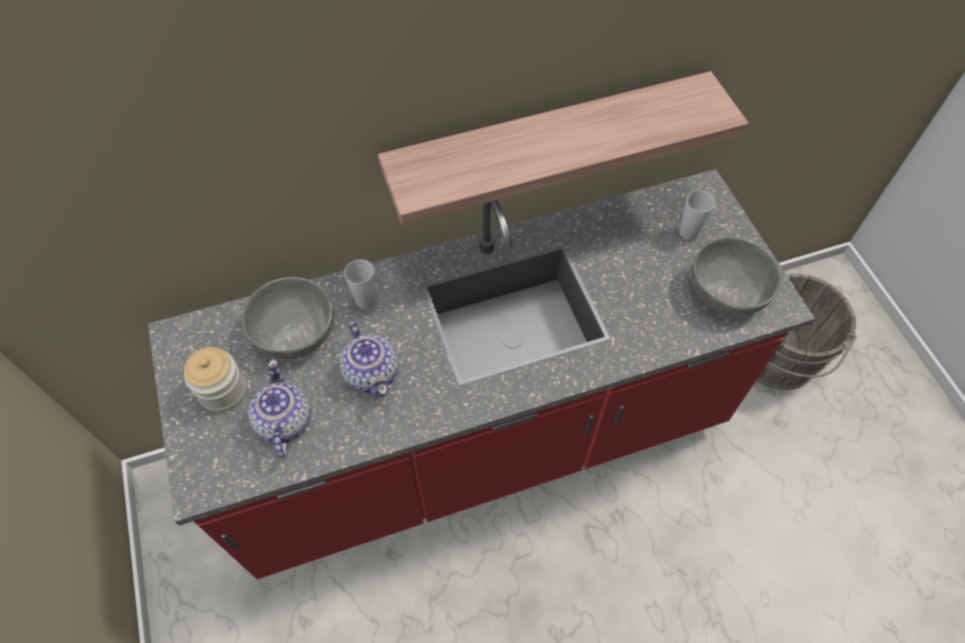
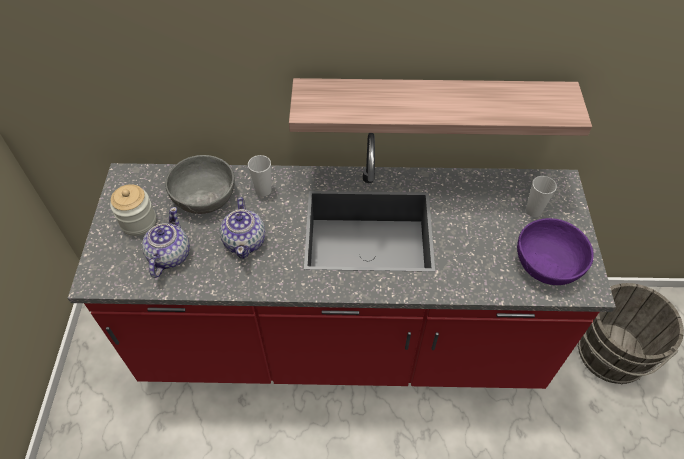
camera: 20 degrees right, 5 degrees down
grey bowl [692,237,781,316] -> purple bowl [517,218,594,285]

